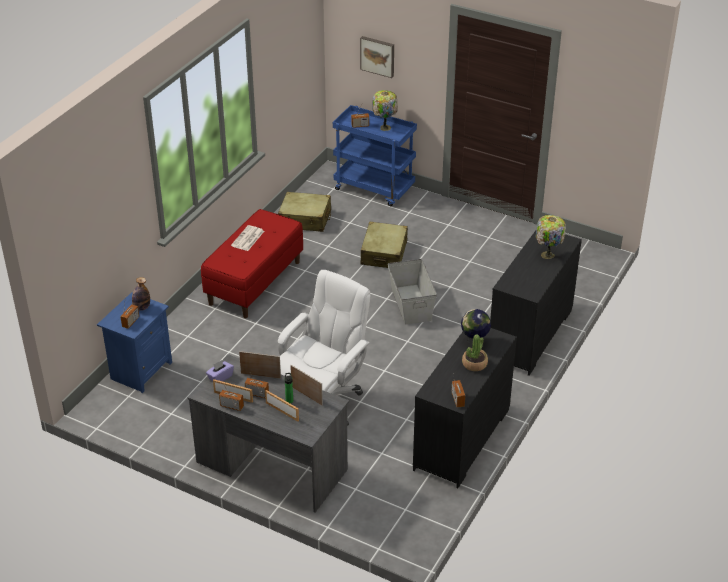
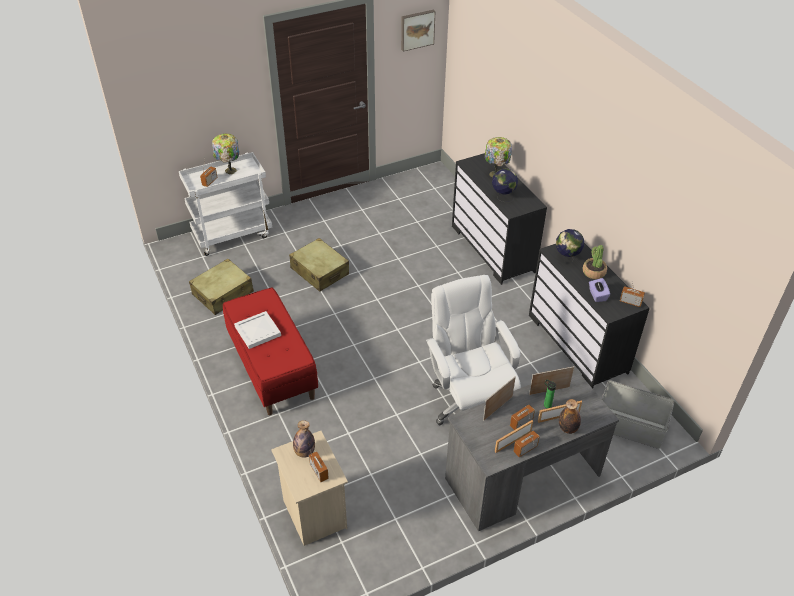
camera: 55 degrees left, 5 degrees up
blue nightstand [97,292,172,393] -> beige nightstand [271,431,348,546]
purple tissue box [206,360,234,382] -> purple tissue box moved to [589,278,610,302]
newspaper [231,225,264,251] -> white tray [234,311,281,349]
blue cart [333,105,417,206] -> white cart [179,152,272,256]
picture [360,36,394,78] -> picture moved to [401,10,436,52]
grey storage box [388,259,437,325] -> grey storage box moved to [602,380,675,449]
none -> globe [492,168,518,202]
none -> bottle [559,399,581,434]

